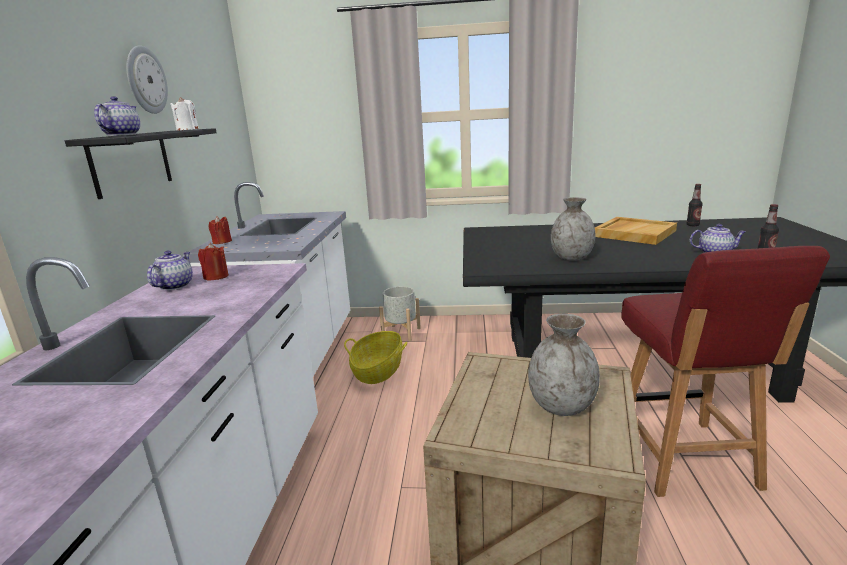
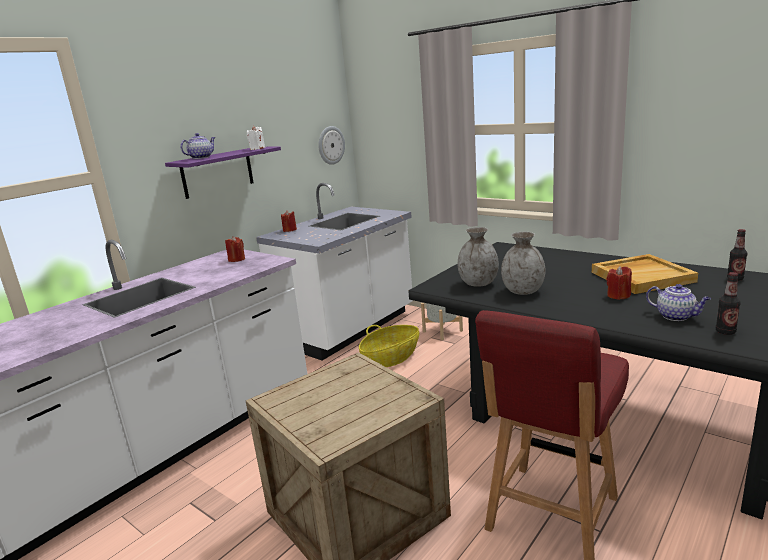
camera: 35 degrees right, 0 degrees up
black shelf [65,128,217,199] -> purple shelf [165,147,281,199]
wall clock [126,46,168,114] -> wall clock moved to [318,126,345,165]
teapot [147,251,193,290] -> none
grey vase [528,314,600,416] -> grey vase moved to [458,227,499,287]
none -> red candle [606,266,632,300]

